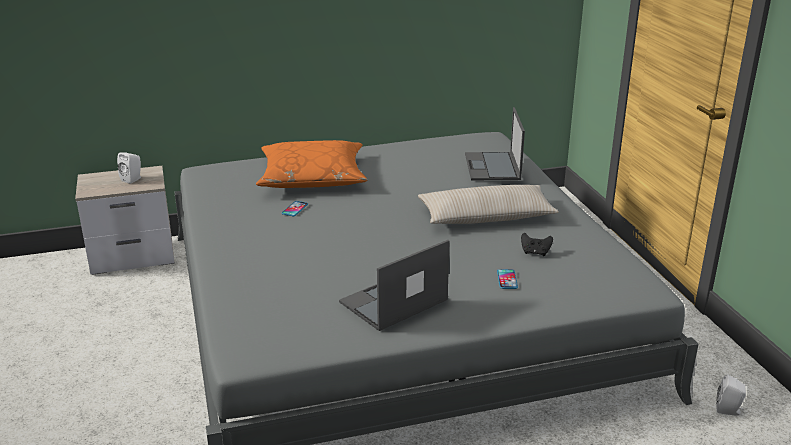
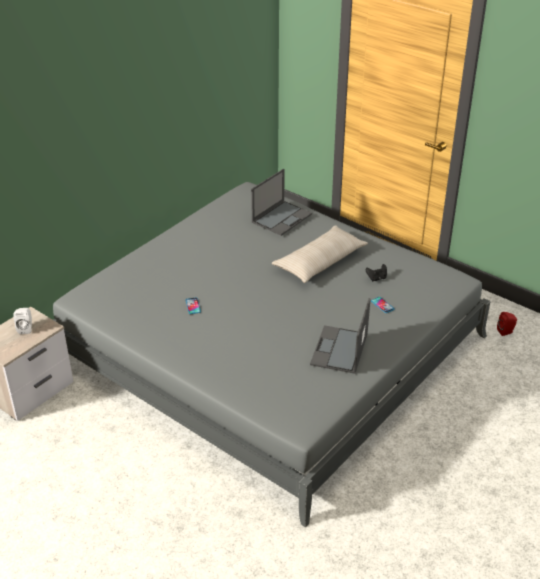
camera: 35 degrees left, 10 degrees up
orange pillow [256,140,368,188] -> none
laptop [465,107,525,180] -> laptop turned 105 degrees counterclockwise [251,169,312,236]
white speaker [716,374,746,416] -> red speaker [497,312,517,336]

